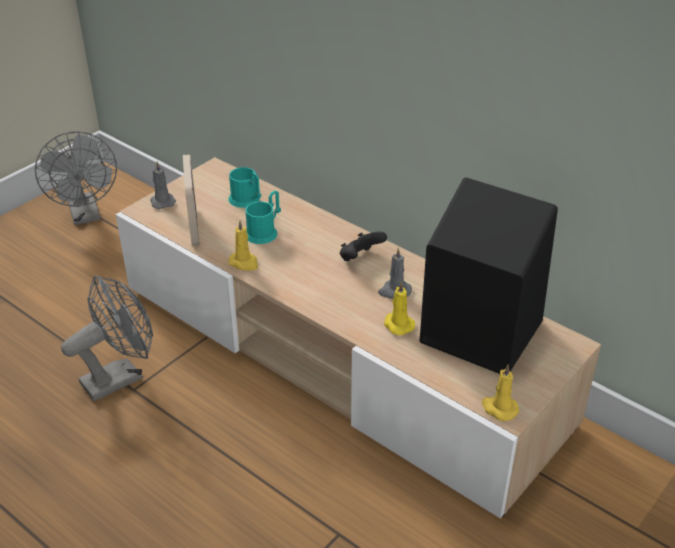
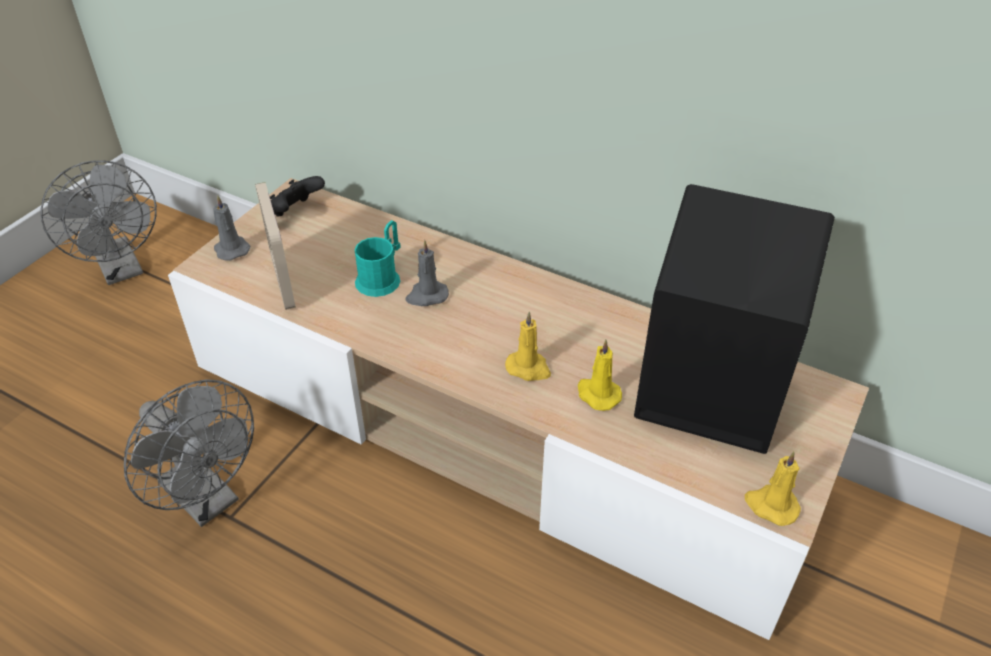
camera: 10 degrees left, 5 degrees up
grey fan [61,275,153,401] -> grey fan turned 90 degrees clockwise [124,379,254,527]
turquoise mug [228,167,261,208] -> none
yellow candle [228,220,258,271] -> yellow candle moved to [505,312,551,381]
black game controller [340,231,387,261] -> black game controller moved to [270,176,325,217]
grey candle [378,248,412,299] -> grey candle moved to [406,240,449,306]

